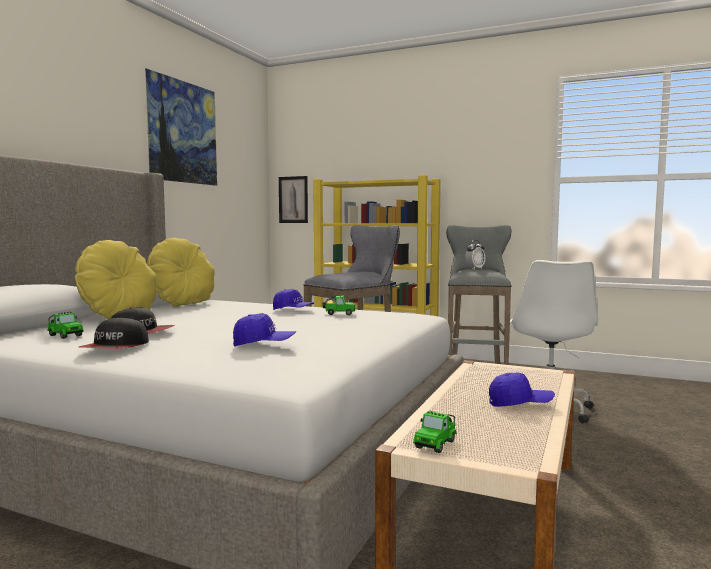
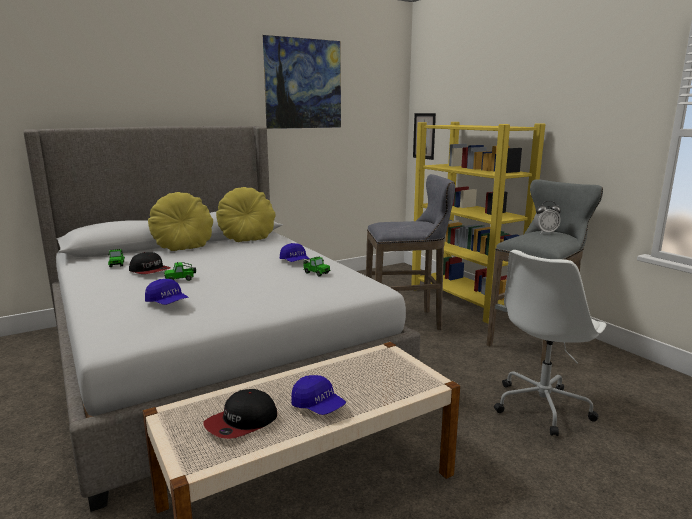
camera: 35 degrees right, 10 degrees up
cap [79,317,149,349] -> cap moved to [203,389,277,439]
toy car [413,411,457,453] -> toy car moved to [164,262,196,281]

